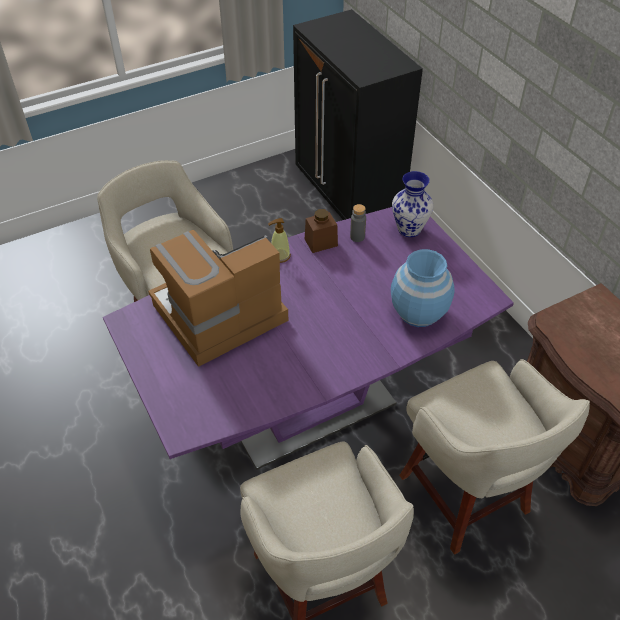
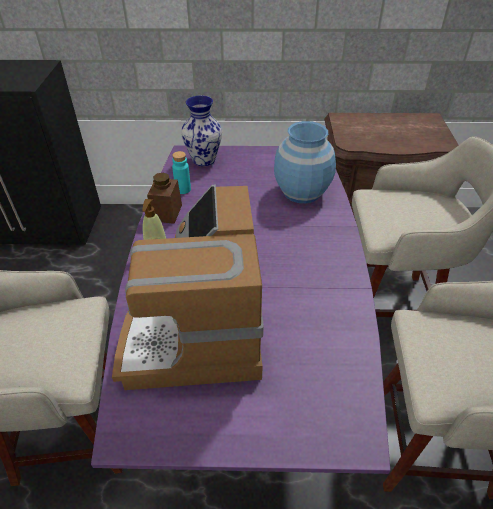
camera: 60 degrees left, 5 degrees down
grey bottle [350,204,366,242] -> turquoise bottle [172,151,191,194]

